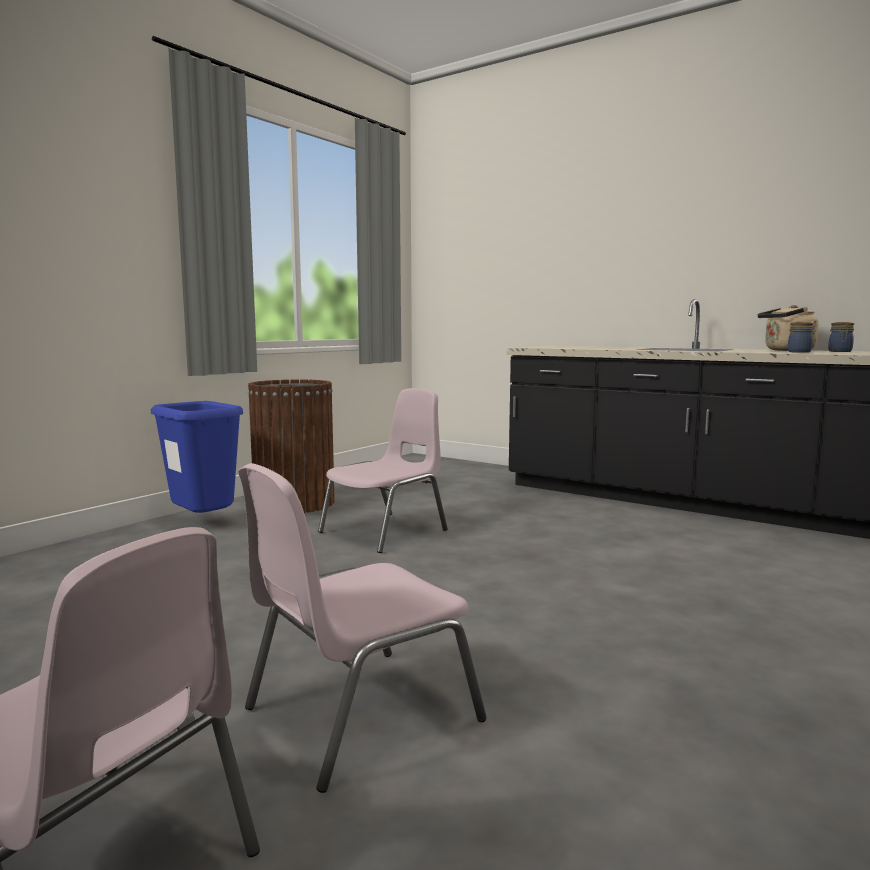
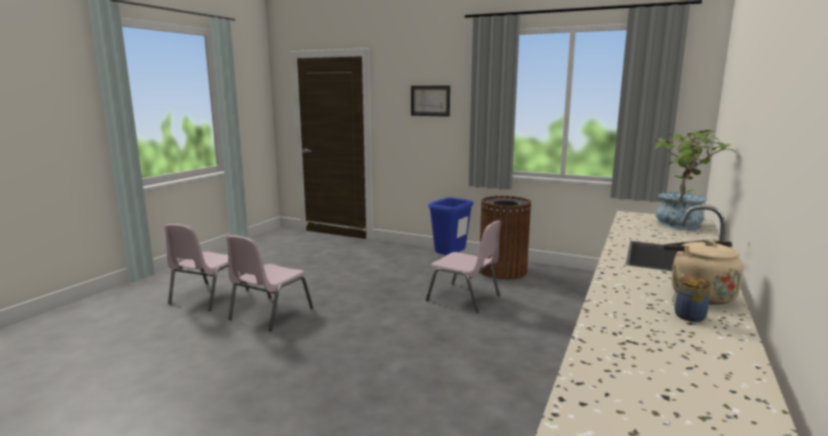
camera: 80 degrees right, 5 degrees up
pink chair [238,463,487,793] -> pink chair turned 105 degrees counterclockwise [226,235,313,331]
jar [788,322,816,353] -> none
none -> picture [411,86,450,117]
none -> potted plant [655,130,737,229]

